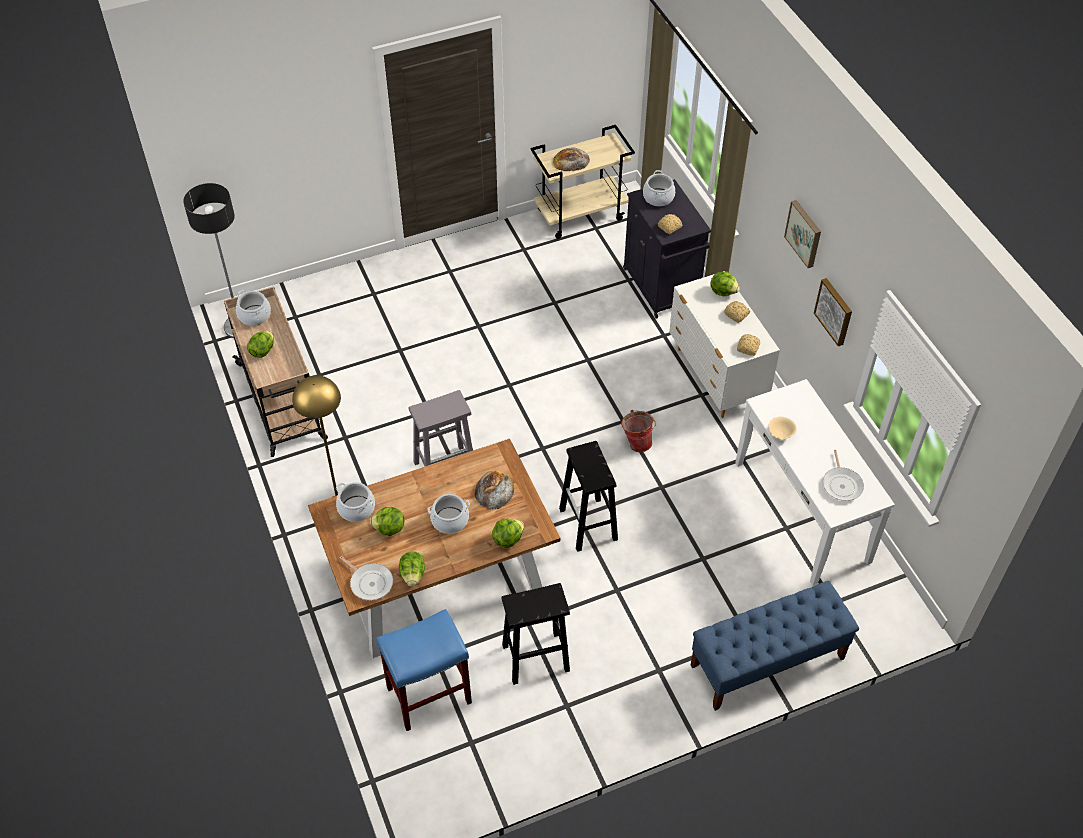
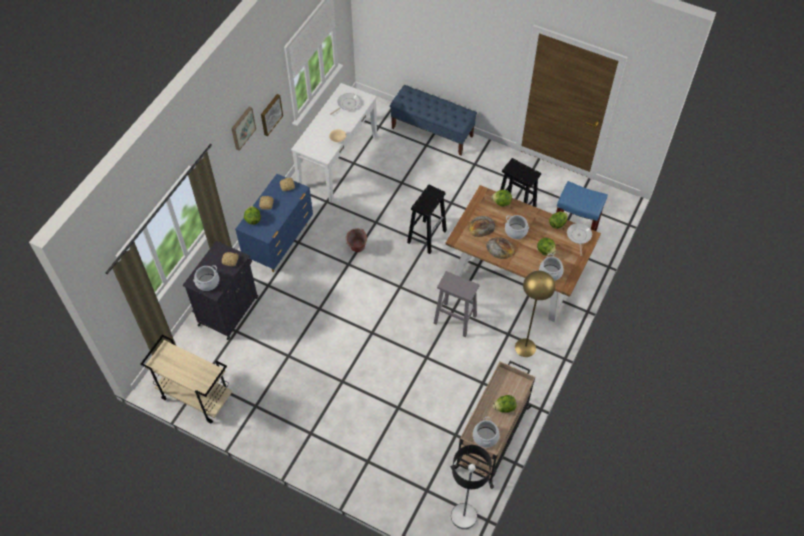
camera: 130 degrees left, 5 degrees up
bread [553,147,590,171] -> bread moved to [486,237,515,259]
white dresser [669,271,780,418] -> blue dresser [235,174,313,272]

